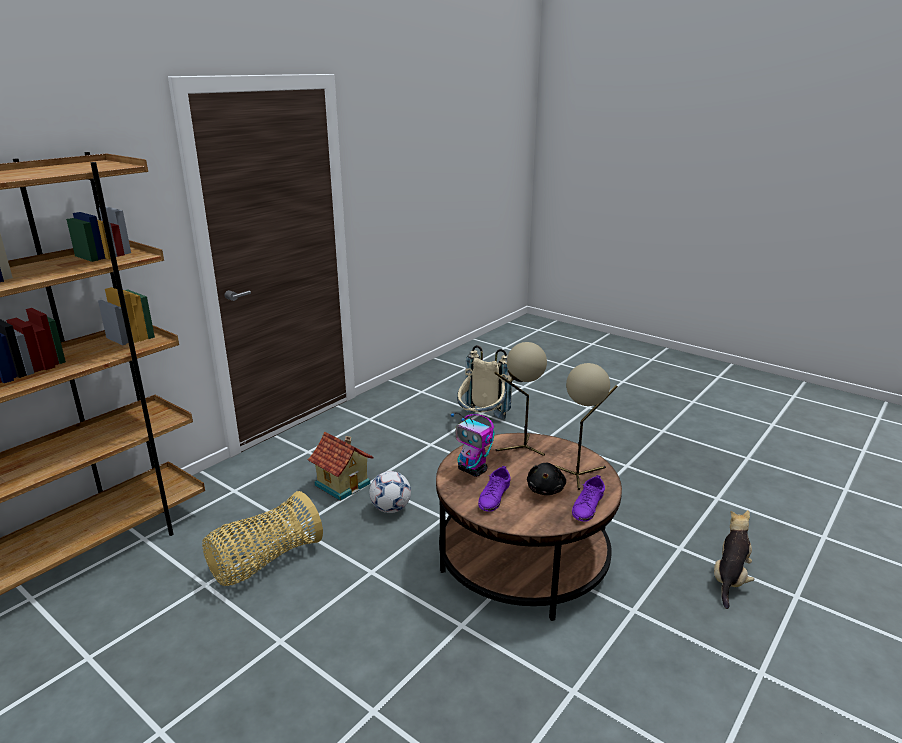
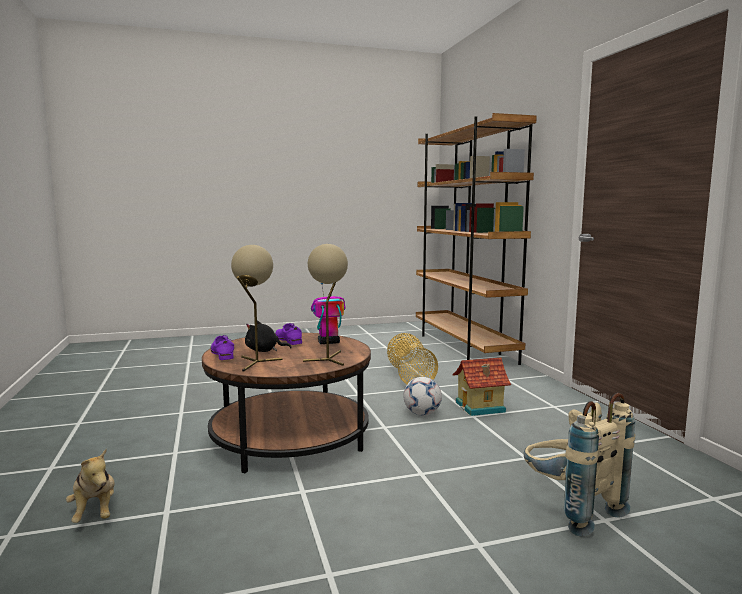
camera: 125 degrees right, 15 degrees down
black plush toy [527,463,566,495] -> black plush toy turned 45 degrees counterclockwise [245,320,292,352]

